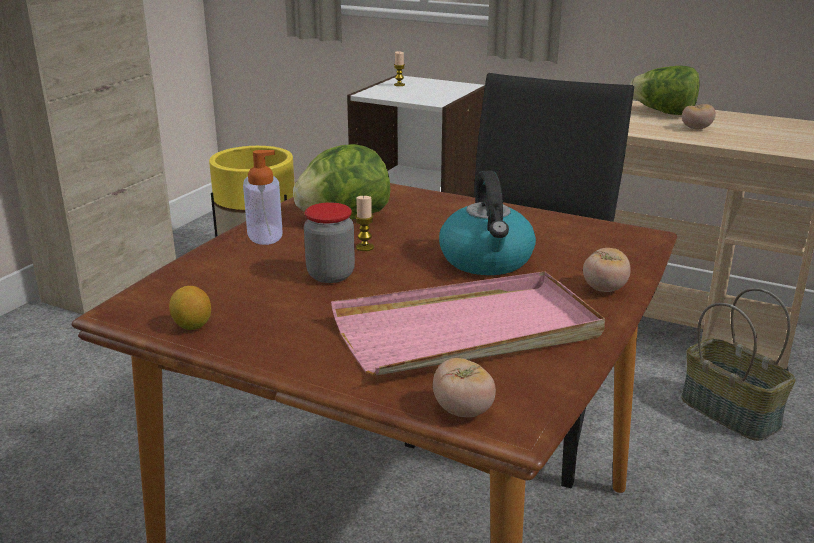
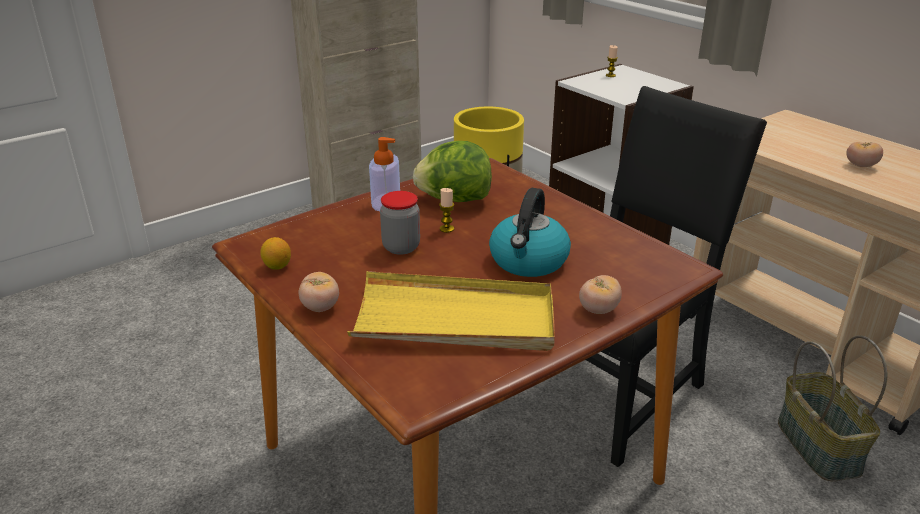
camera: 25 degrees right, 5 degrees up
pink tray [331,271,605,376] -> yellow tray [347,271,555,351]
tomato [433,358,496,417] -> tomato moved to [298,272,339,312]
lettuce [630,66,700,115] -> none

